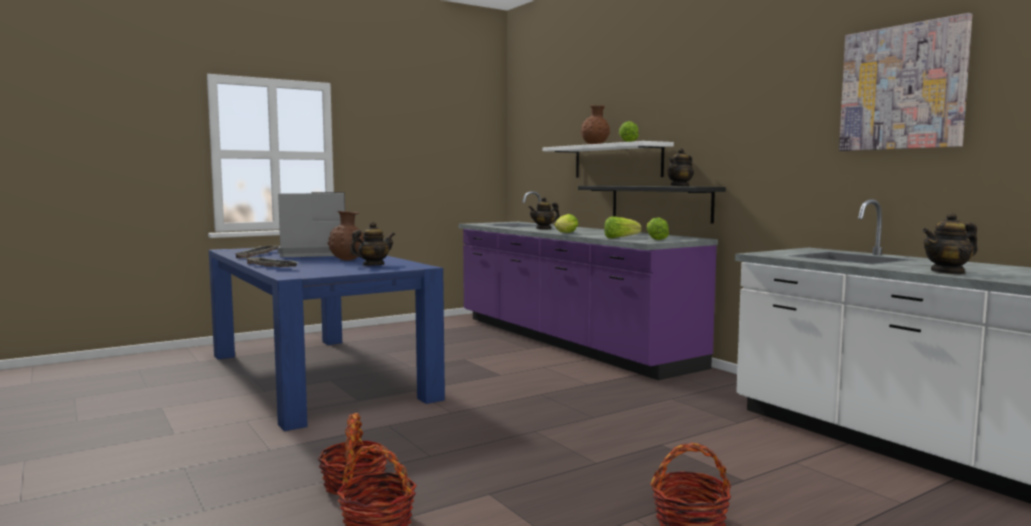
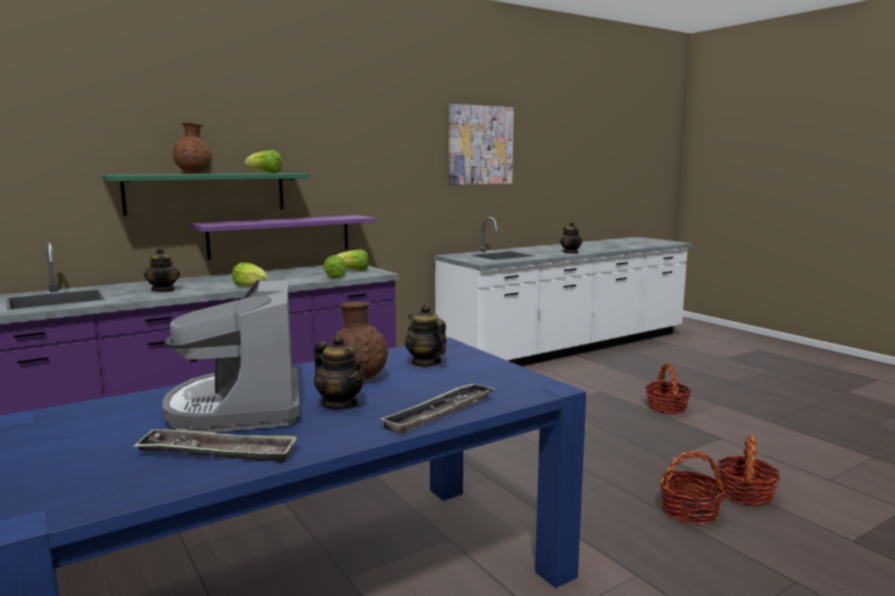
camera: 90 degrees left, 5 degrees up
white shelf [542,141,674,178] -> green shelf [102,173,310,216]
black shelf [578,186,726,224] -> purple shelf [190,215,376,260]
teapot [667,148,694,186] -> teapot moved to [314,334,365,410]

